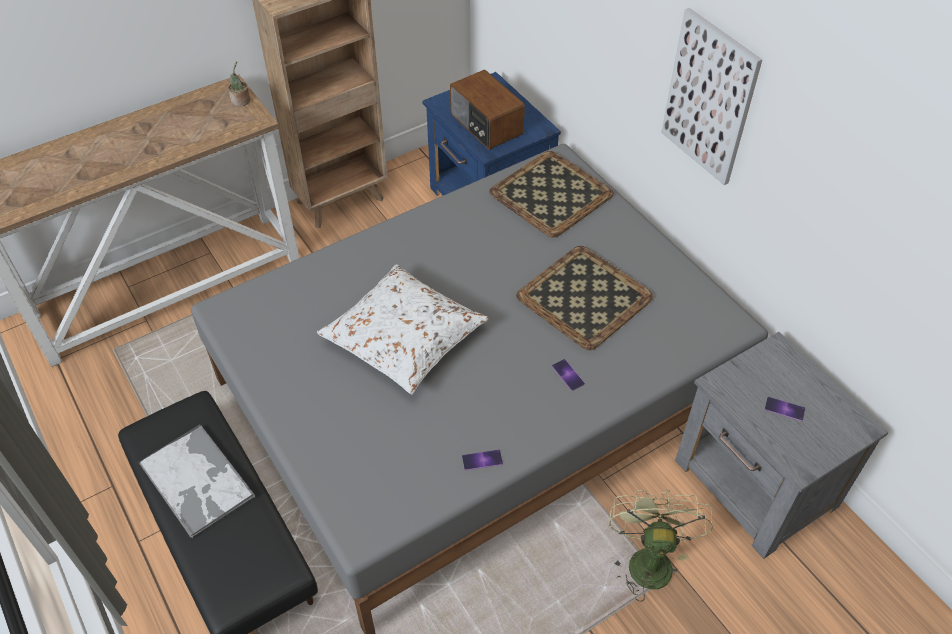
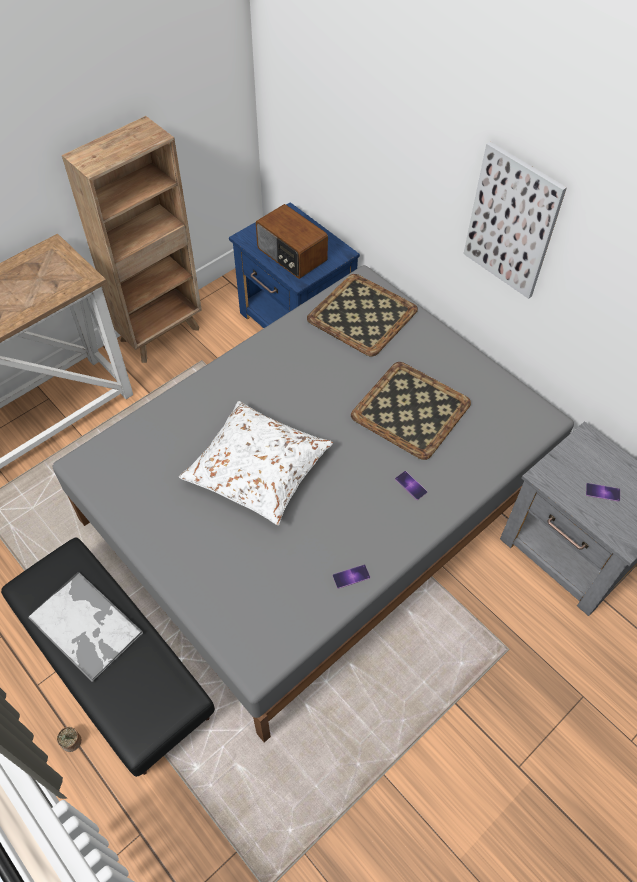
camera: 10 degrees left, 5 degrees up
potted plant [228,61,250,107] -> potted plant moved to [57,727,81,752]
green fan [609,490,713,602] -> none

